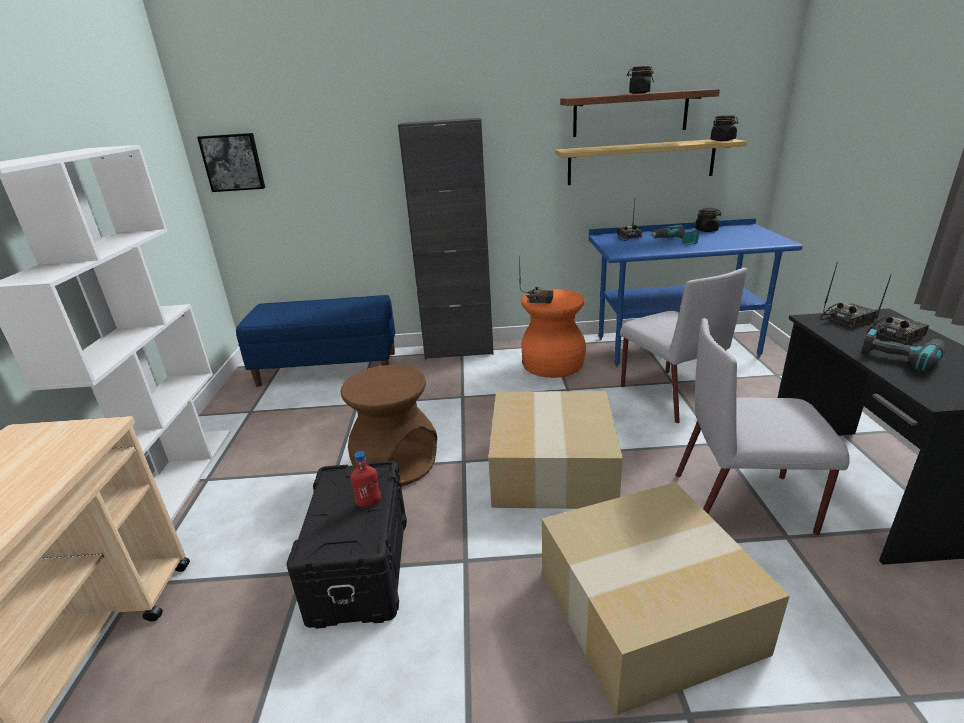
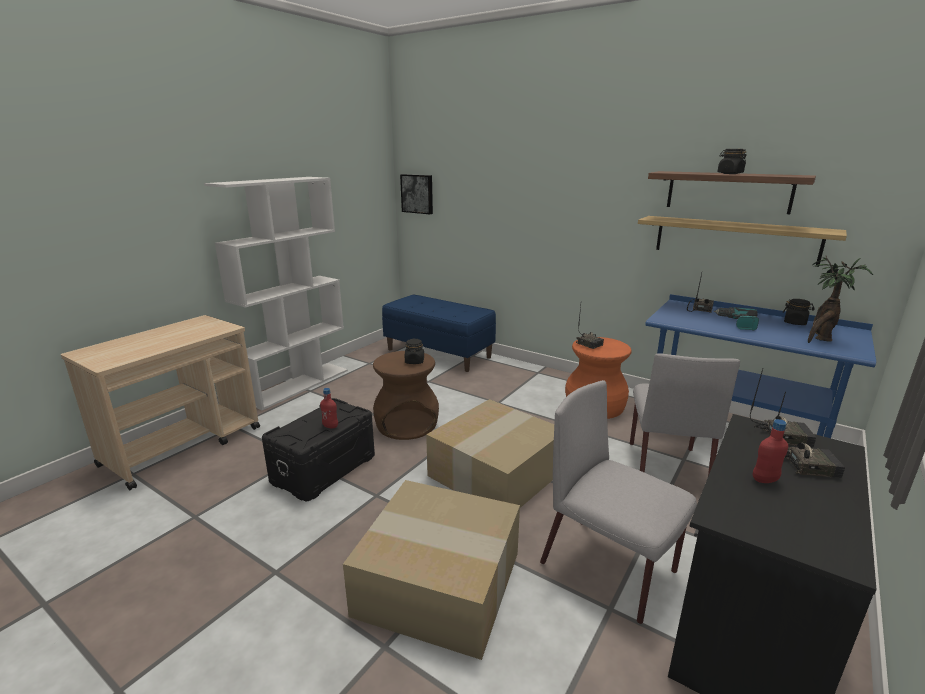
camera: 35 degrees right, 5 degrees down
black cabinet [398,118,494,359] -> none
black jar [710,115,738,141] -> black jar moved to [405,339,424,364]
power drill [861,329,946,371] -> red bottle [752,419,788,483]
none -> potted plant [808,256,873,343]

